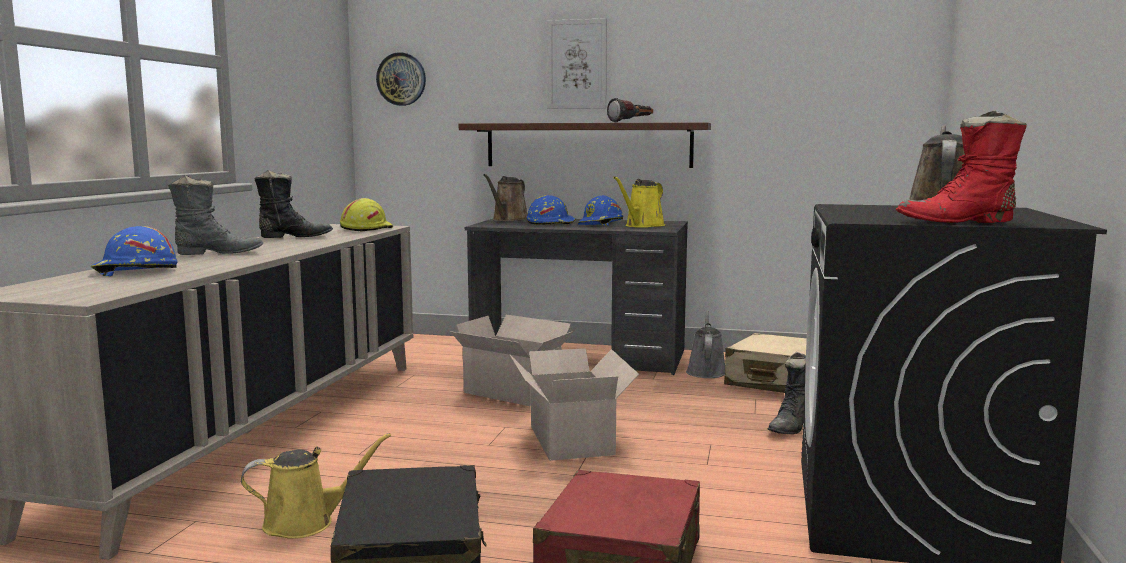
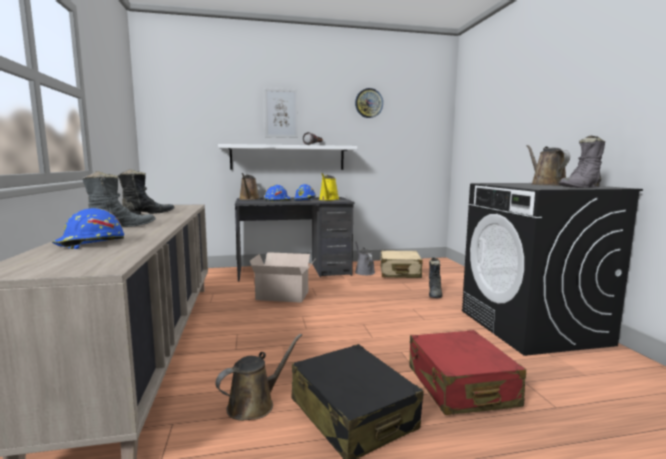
camera: 25 degrees left, 0 degrees up
yellow watering can [241,433,391,539] -> brown watering can [215,334,302,421]
yellow hard hat [340,198,393,231] -> none
wall clock [376,52,426,106] -> wall clock moved to [355,88,383,118]
brown shelf [459,122,711,168] -> white shelf [218,144,357,170]
cardboard box [510,348,639,461] -> none
red boot [896,110,1027,223] -> grey boot [559,135,606,188]

